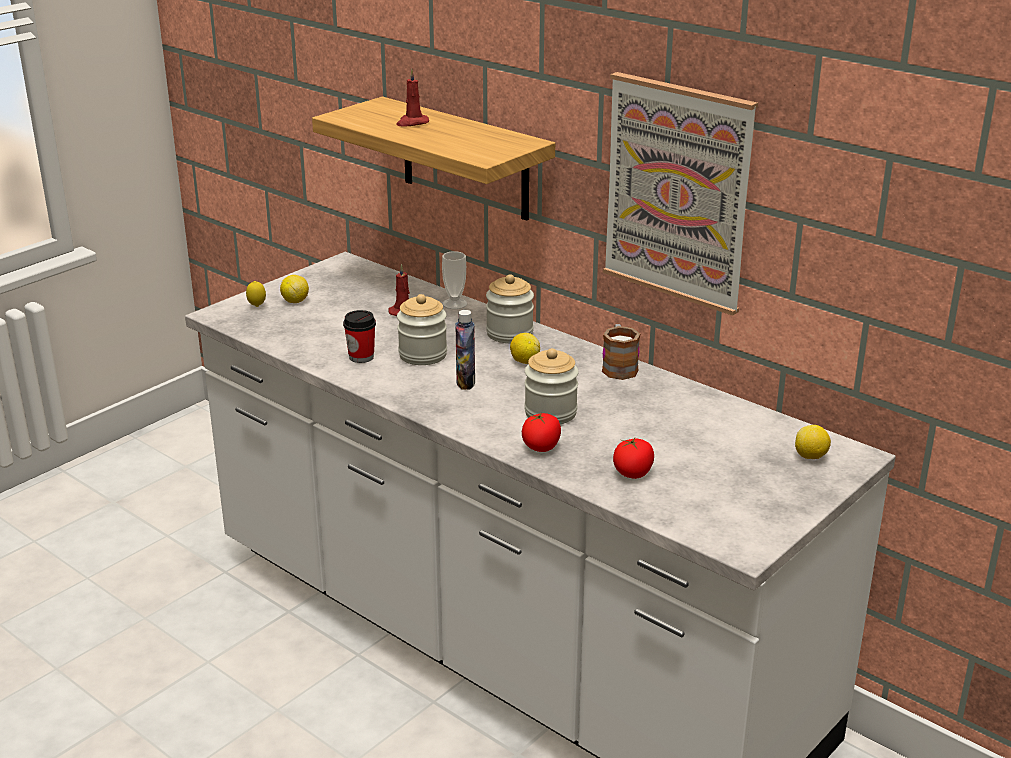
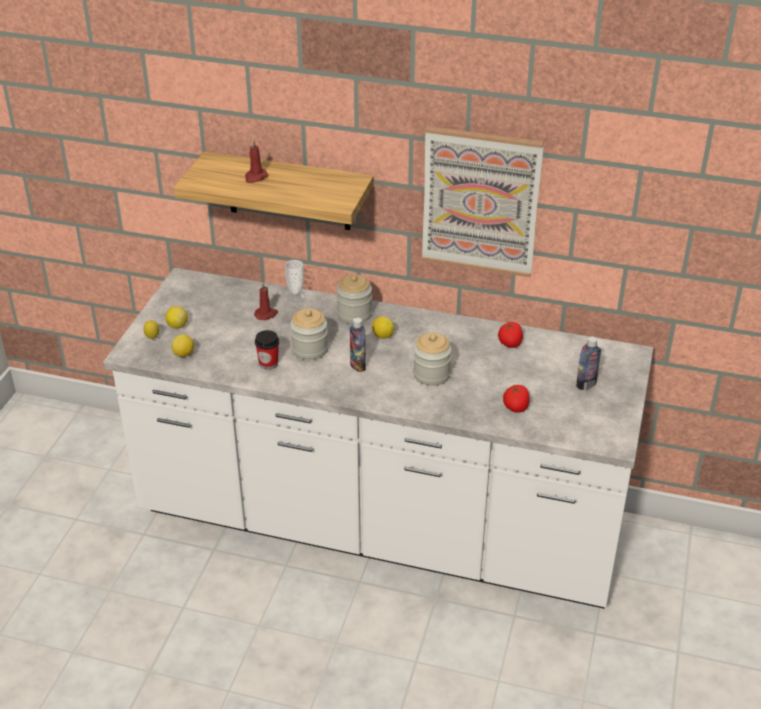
camera: 25 degrees left, 10 degrees up
tomato [522,412,561,452] -> tomato moved to [498,322,523,348]
mug [602,324,640,380] -> none
lemon [795,425,831,459] -> lemon moved to [172,334,194,357]
none -> bottle [576,336,601,390]

